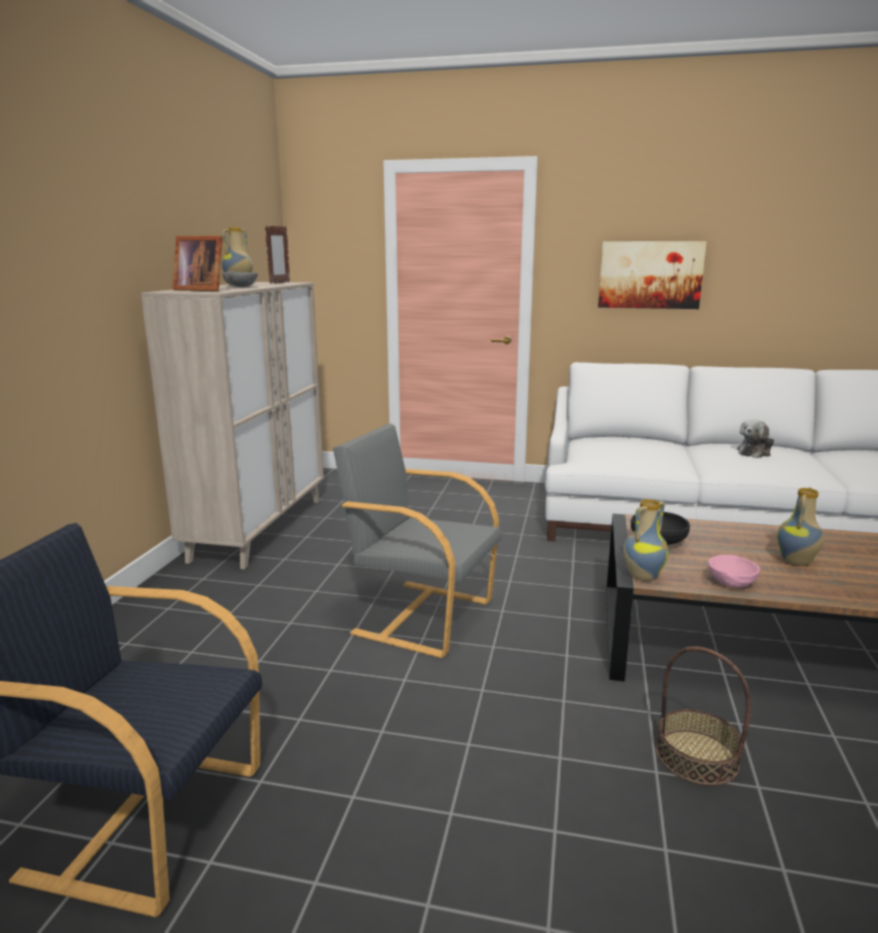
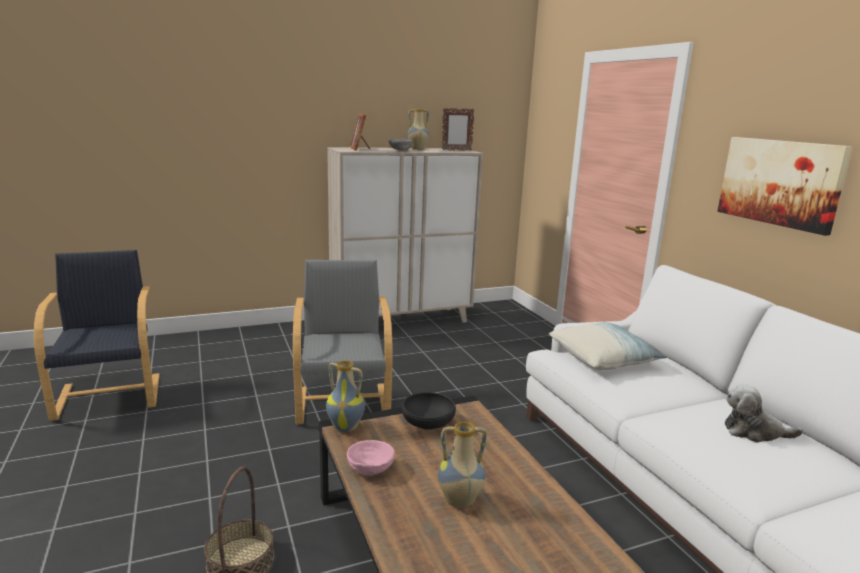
camera: 55 degrees right, 0 degrees up
none -> pillow [549,323,667,370]

